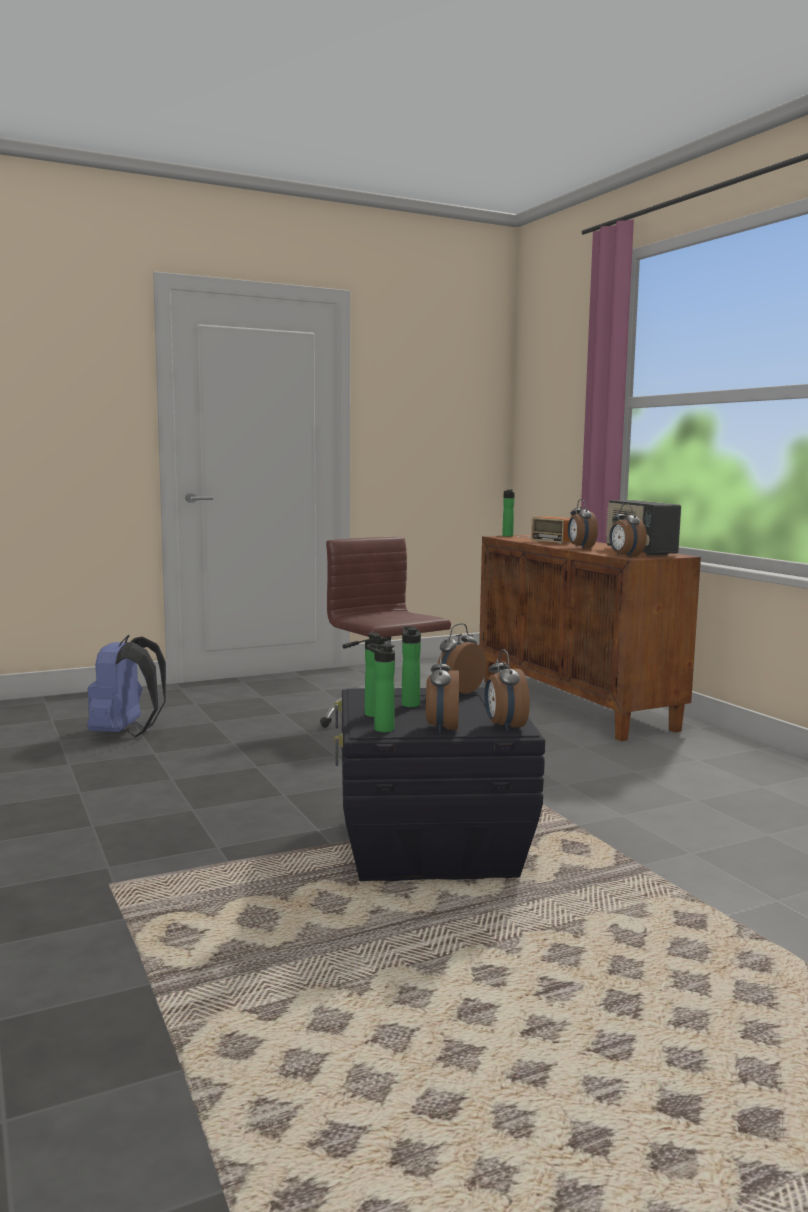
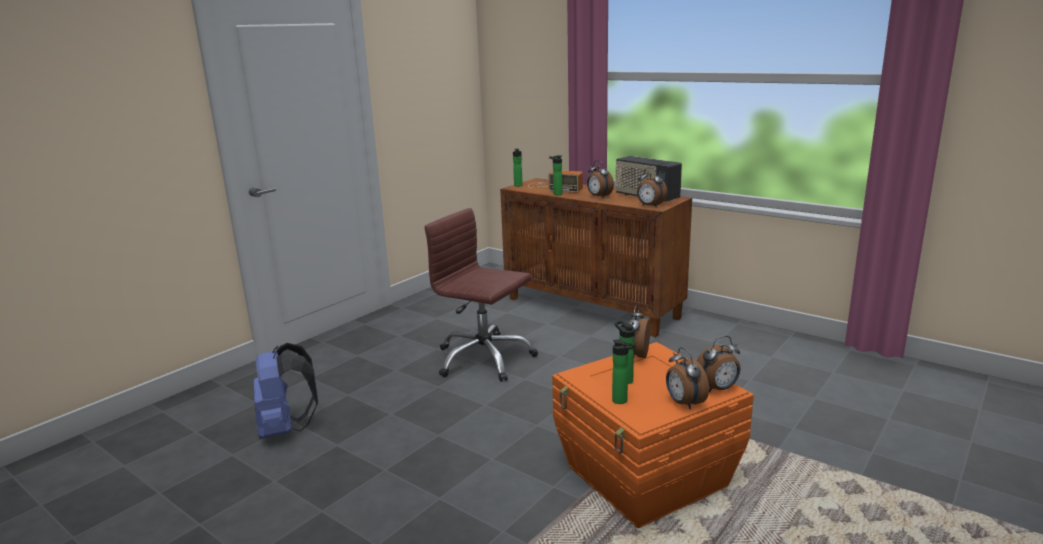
camera: 25 degrees left, 10 degrees up
black storage box [334,687,545,881] -> orange storage box [552,342,754,528]
bottle [366,643,395,732] -> bottle moved to [549,155,562,195]
alarm clock [484,649,530,732] -> alarm clock turned 75 degrees counterclockwise [696,336,740,392]

